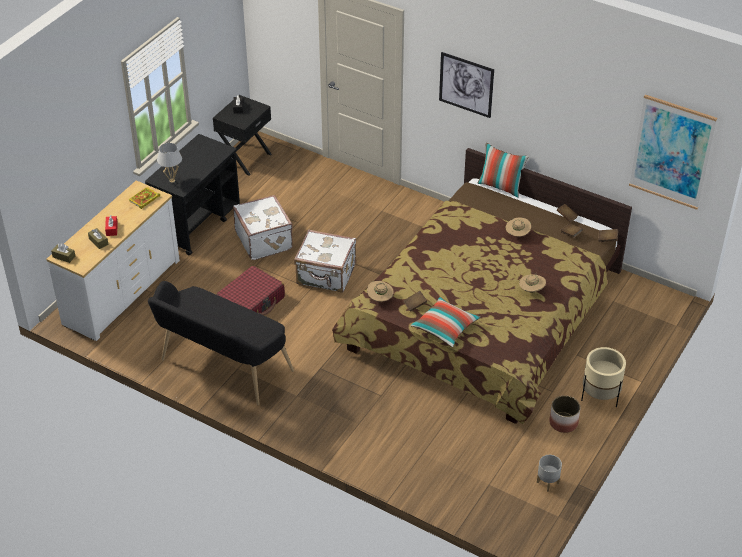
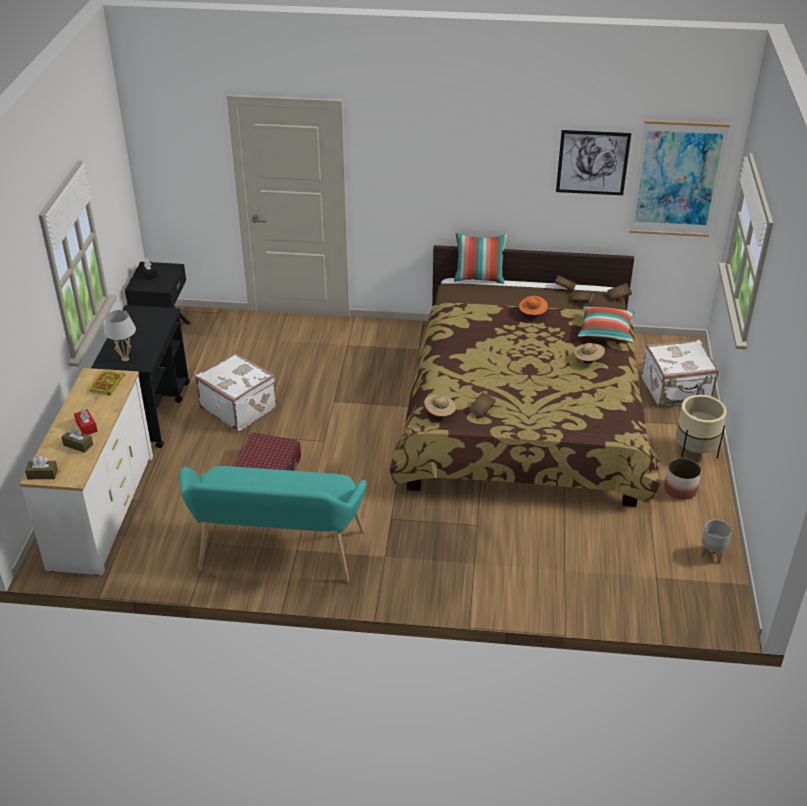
camera: 25 degrees left, 5 degrees down
black bench [148,281,294,405] -> turquoise bench [179,466,367,582]
white suitcase [294,229,356,293] -> white suitcase moved to [642,339,719,407]
pillow [411,297,481,347] -> pillow moved to [578,306,635,343]
picture [439,52,494,118] -> picture moved to [556,130,631,195]
beige hat [505,217,531,237] -> orange hat [519,296,548,317]

